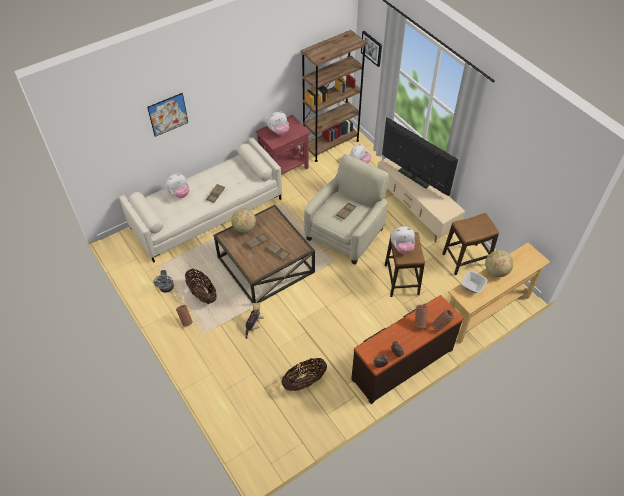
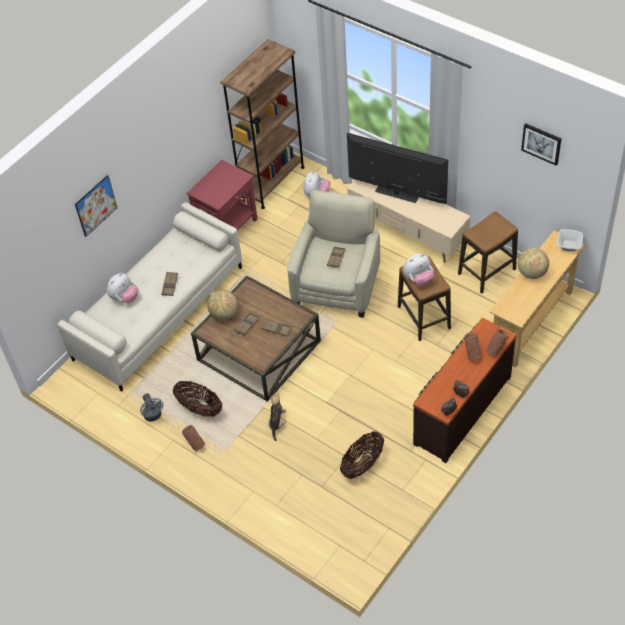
camera: 15 degrees left, 0 degrees up
plush toy [267,111,289,135] -> none
picture [361,31,382,67] -> picture moved to [521,123,561,166]
bowl [461,271,488,293] -> bowl moved to [557,229,583,251]

